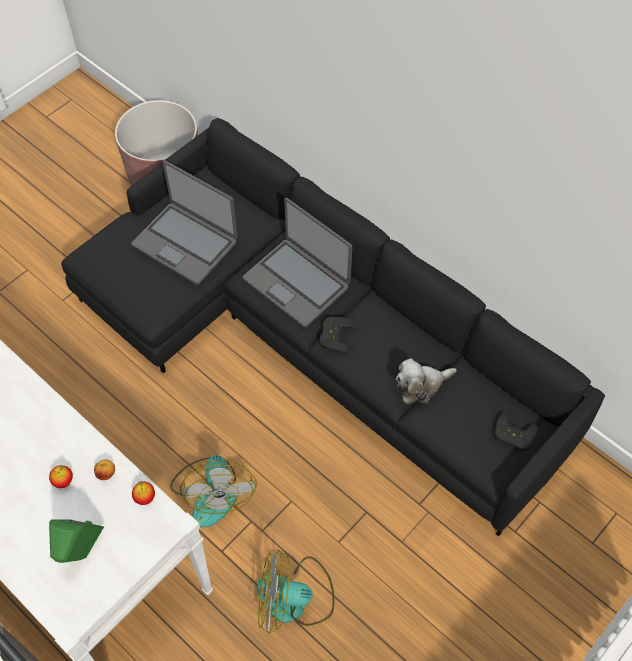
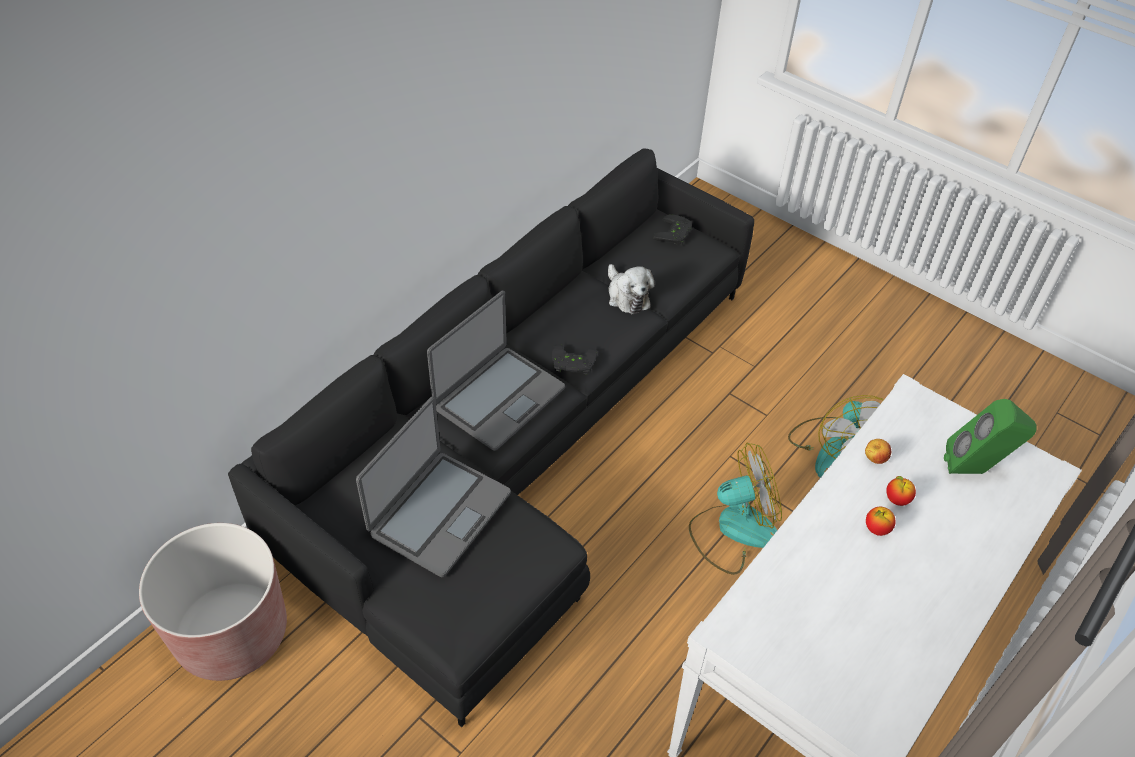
camera: 95 degrees left, 10 degrees down
apple [132,481,155,505] -> apple moved to [866,507,895,536]

